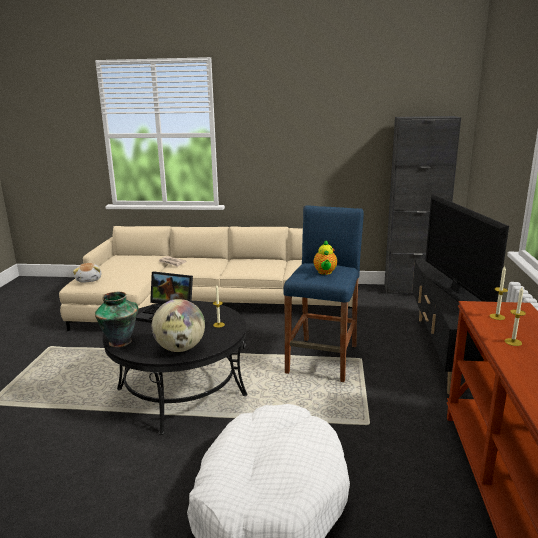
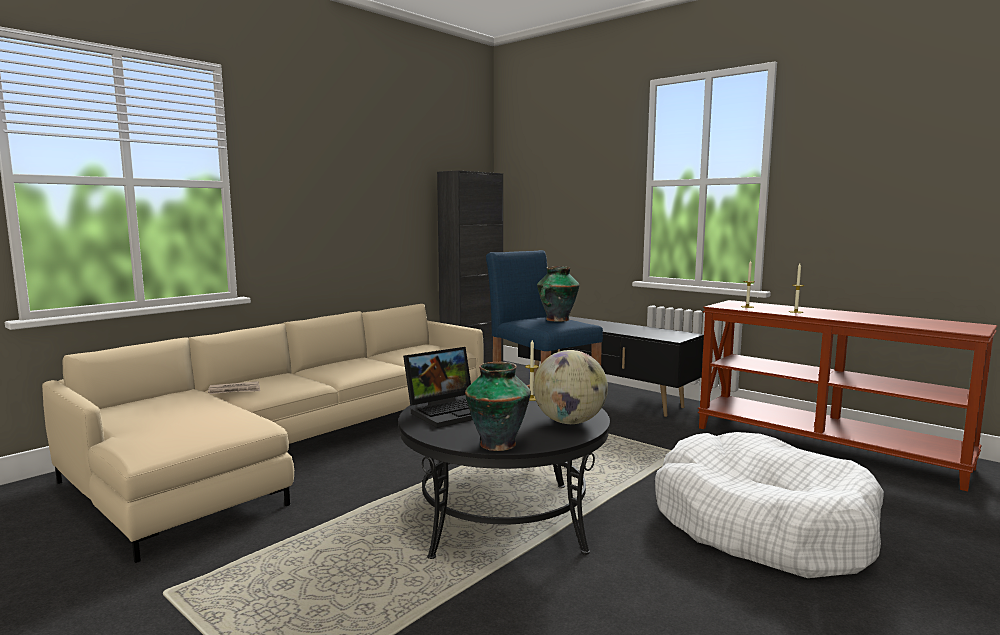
camera: 55 degrees left, 10 degrees down
plush toy [73,263,101,283] -> none
teapot [314,240,337,275] -> vase [537,266,580,322]
television [425,194,509,302] -> none

